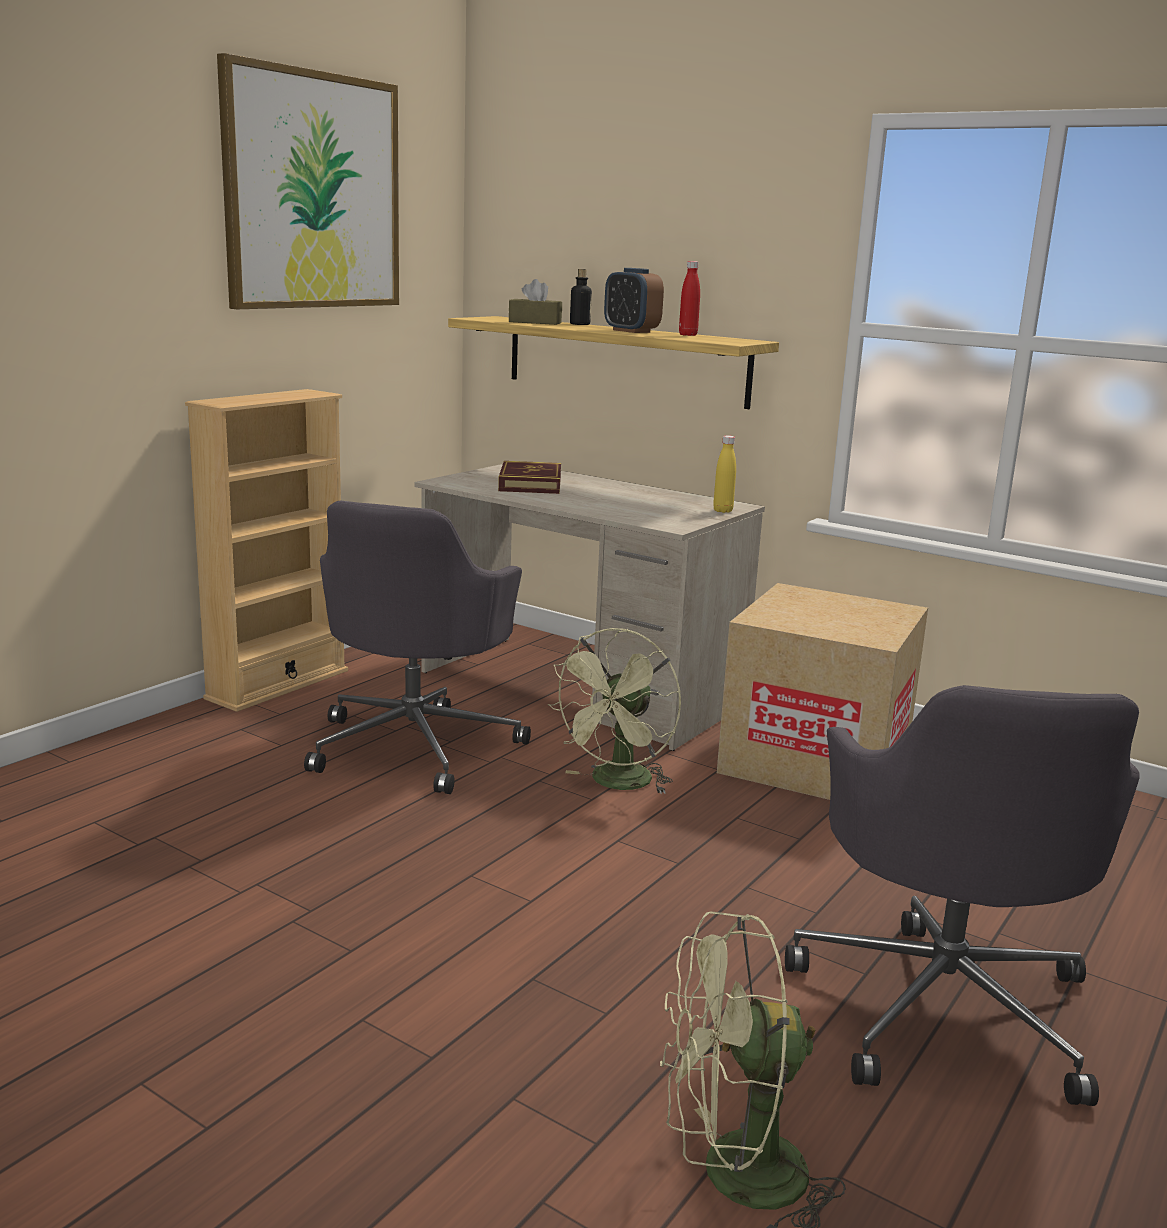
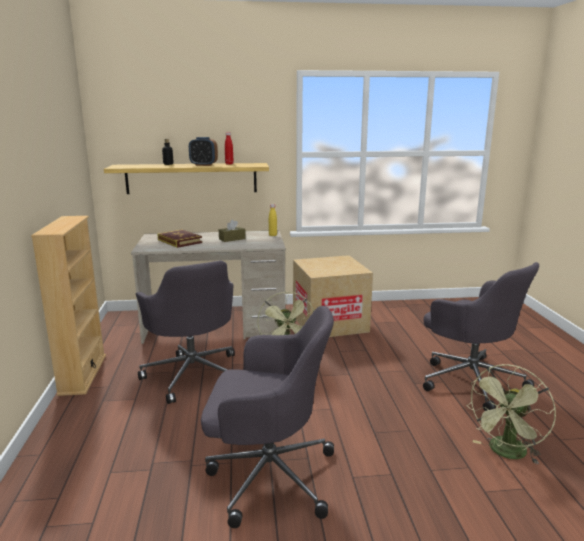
camera: 40 degrees left, 0 degrees up
picture [217,53,399,309] -> none
brown tissue box [509,279,562,325] -> brown tissue box moved to [219,220,246,242]
none -> grey office chair [201,306,334,528]

